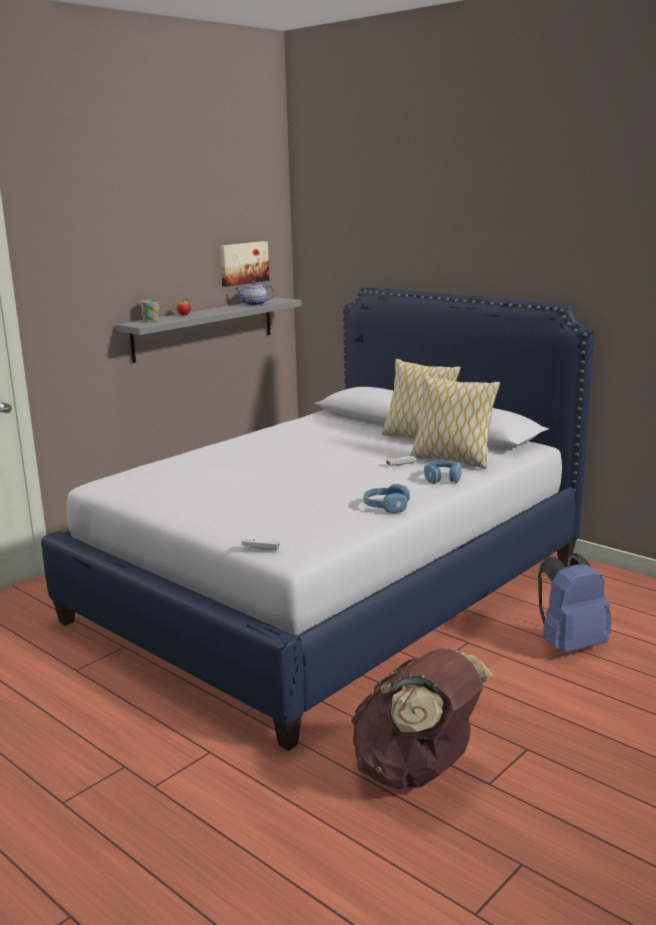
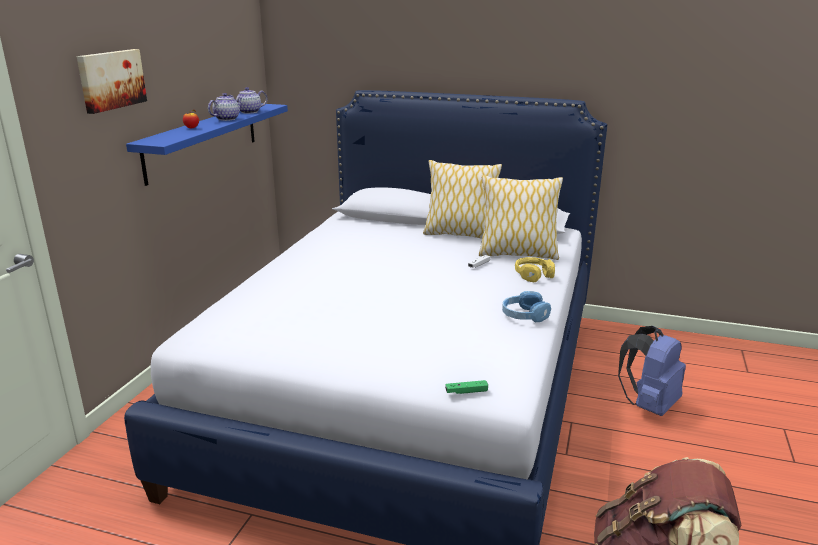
camera: 25 degrees left, 5 degrees up
grey shelf [116,298,302,363] -> blue shelf [126,104,288,186]
mug [140,300,160,322] -> none
picture [220,241,269,287] -> picture moved to [77,49,147,114]
white game controller [241,538,280,550] -> green game controller [445,380,488,394]
blue headphones [424,461,462,484] -> yellow headphones [515,257,555,282]
none -> teapot [208,93,242,121]

